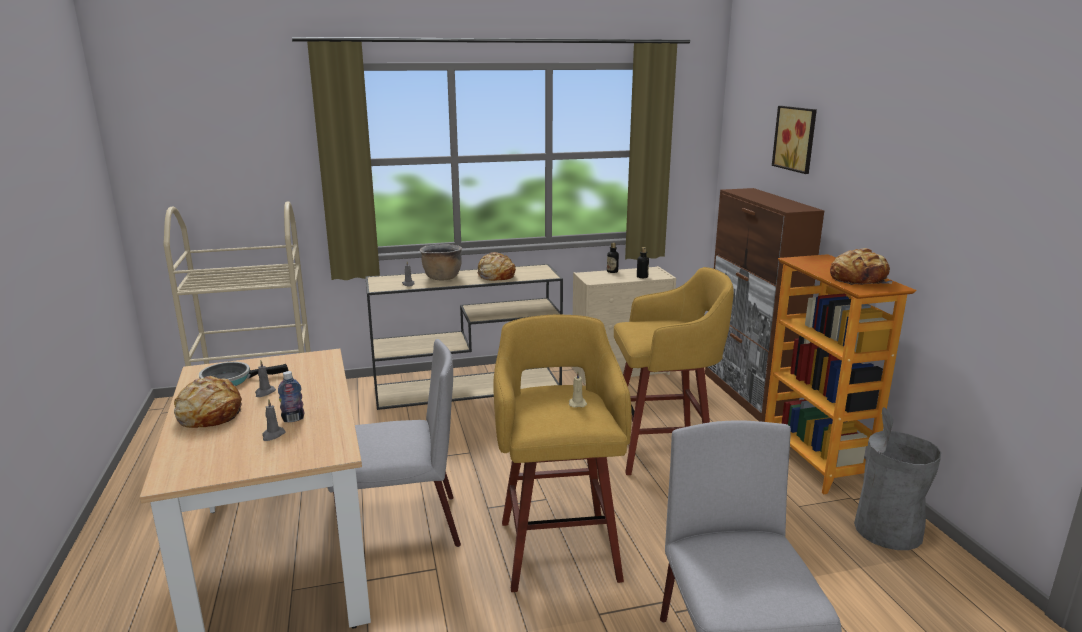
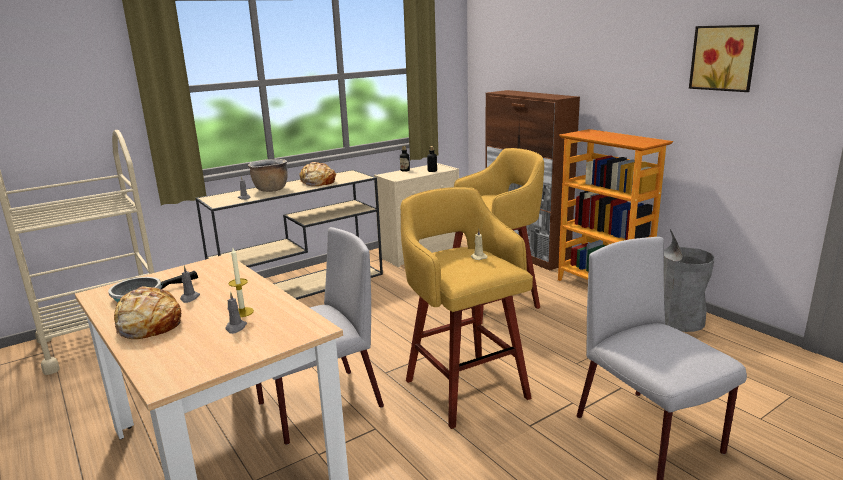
camera: 20 degrees left, 0 degrees up
bottle [278,371,304,422] -> candle [229,248,254,317]
picture [772,106,817,174] -> picture moved to [689,25,759,92]
bread [830,248,893,285] -> none

